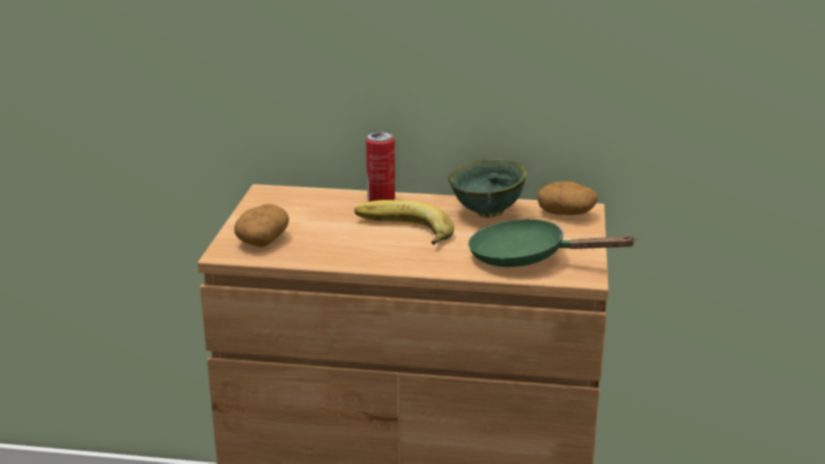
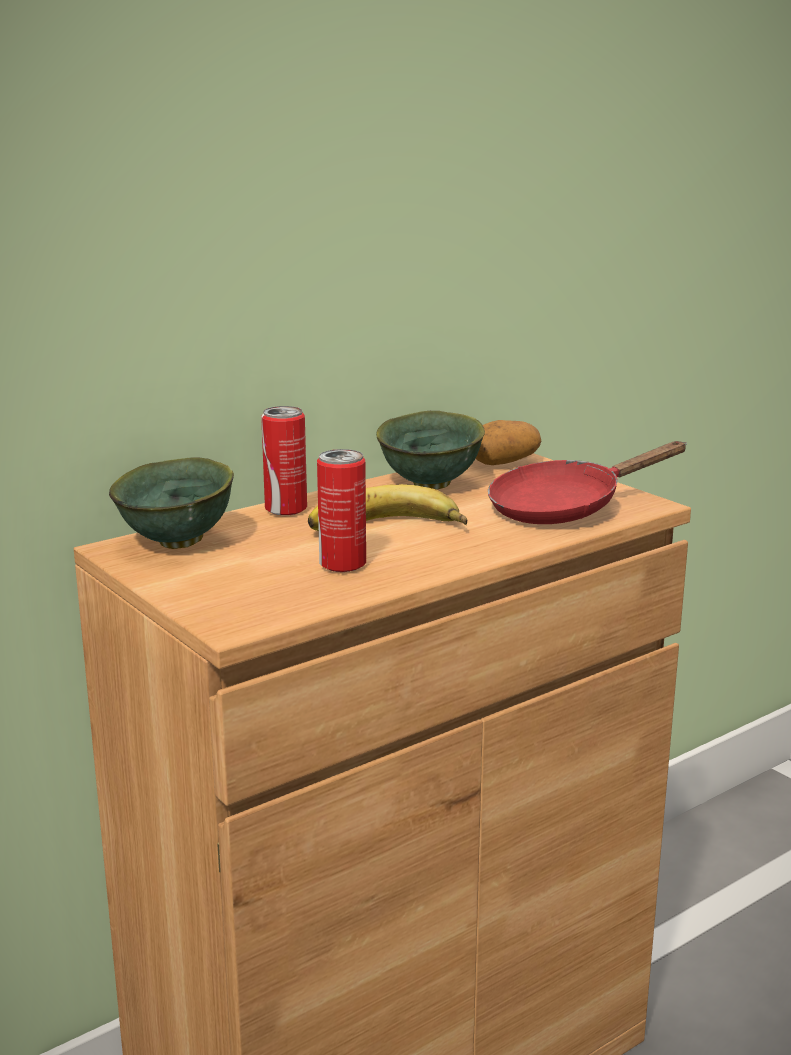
camera: 45 degrees left, 5 degrees down
potato [234,204,289,247] -> none
green frying pan [468,218,637,267] -> red frying pan [488,441,687,524]
none -> green bowl [109,458,234,549]
none -> can [317,449,366,572]

